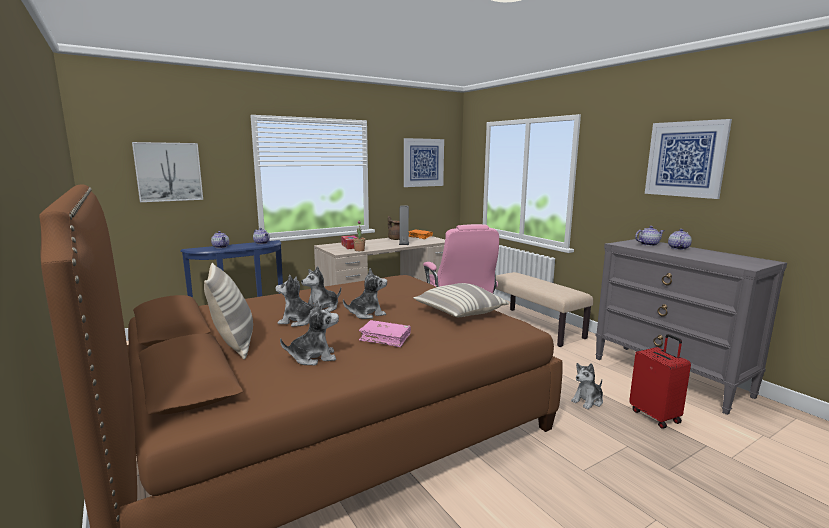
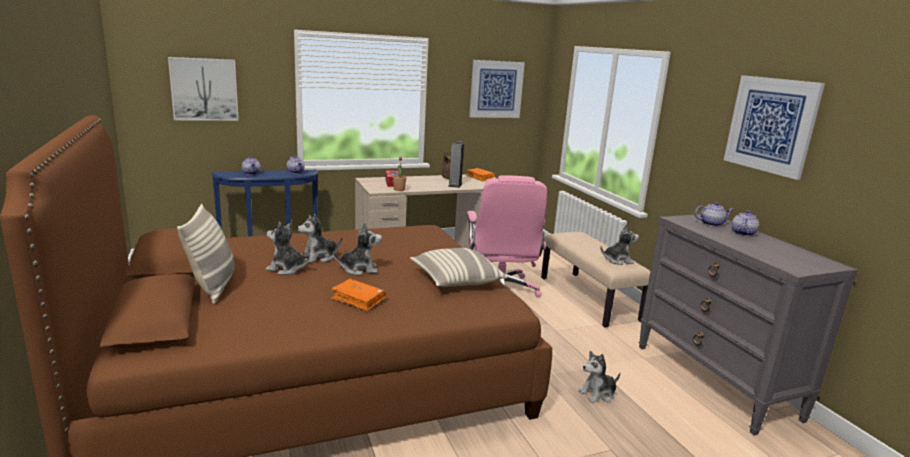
camera: 10 degrees right, 5 degrees up
plush toy [280,300,339,365] -> plush toy moved to [600,224,639,265]
pink book [359,320,411,347] -> orange book [331,279,386,312]
red suitcase [629,334,691,429] -> none

